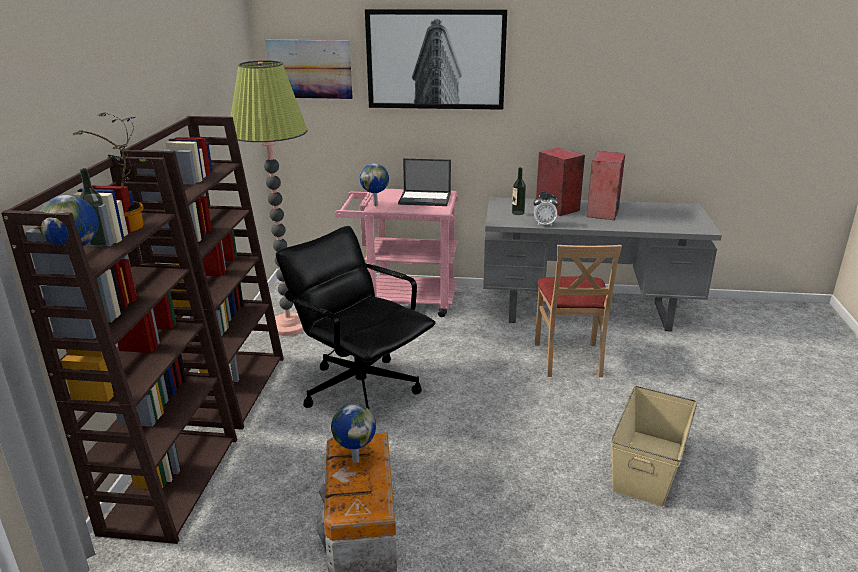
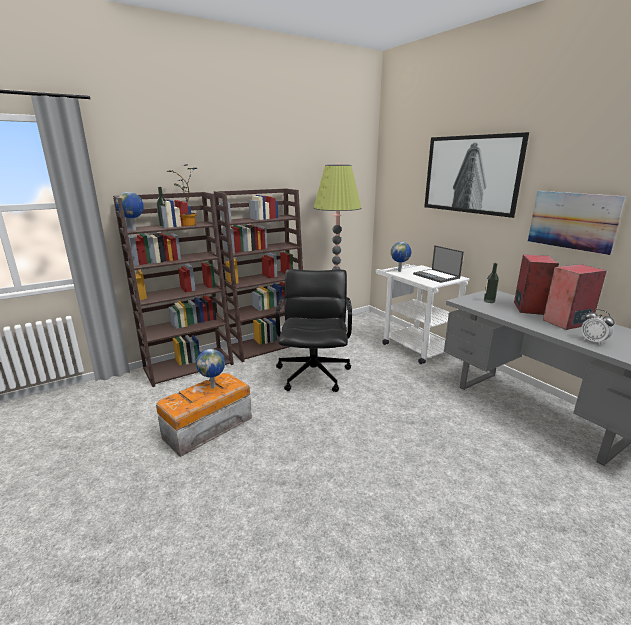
camera: 50 degrees right, 5 degrees down
picture [265,40,353,99] -> picture moved to [528,191,626,255]
pink cart [335,189,459,317] -> white cart [375,264,470,364]
alarm clock [533,193,559,226] -> alarm clock moved to [581,309,615,345]
beige chair [535,245,622,377] -> none
beige storage box [611,386,697,506] -> none

